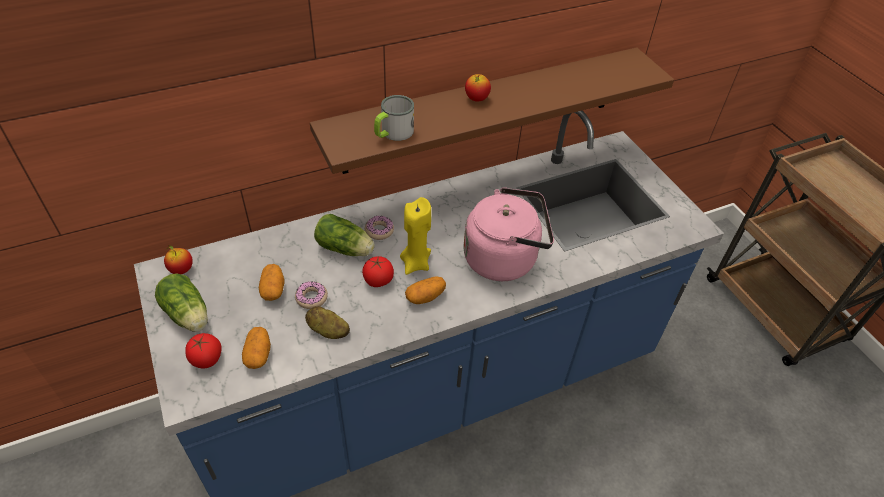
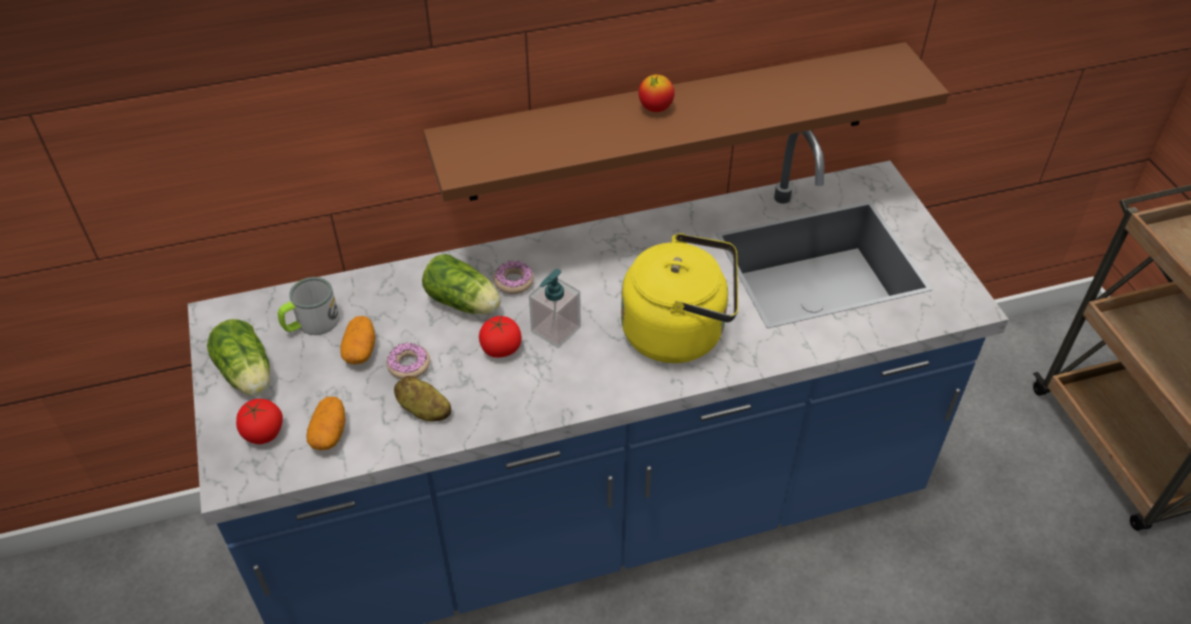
camera: 10 degrees right, 0 degrees up
apple [164,245,193,274] -> none
mug [374,95,414,141] -> mug moved to [278,277,339,335]
yellow candle [400,197,431,275] -> soap dispenser [529,269,581,348]
potato [405,276,446,304] -> none
pink kettle [463,187,554,281] -> yellow kettle [621,233,738,363]

